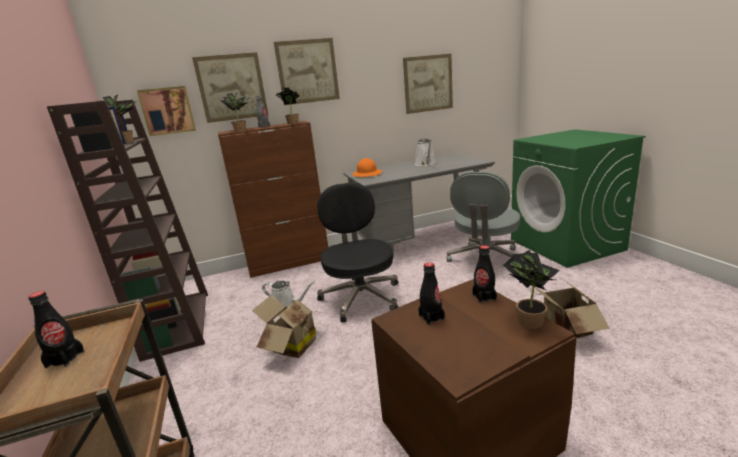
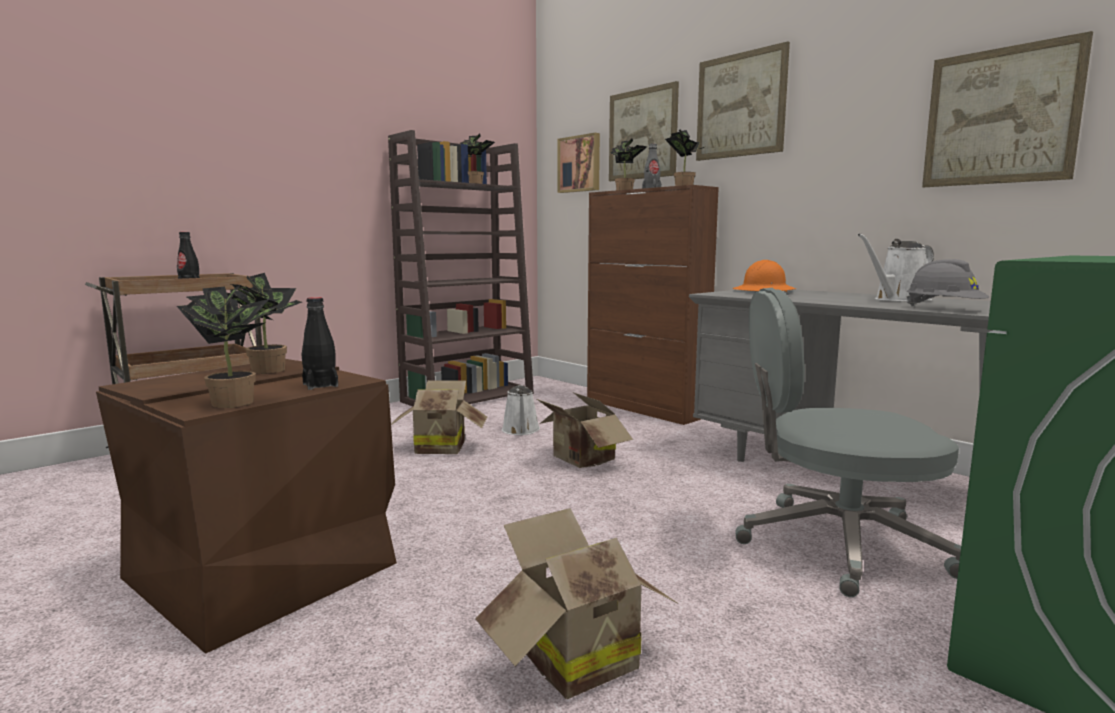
camera: 65 degrees right, 10 degrees down
black office chair [317,183,398,323] -> cardboard box [537,392,633,468]
black bottle [418,262,445,325] -> potted plant [227,273,302,374]
none -> grey hard hat [907,259,989,306]

